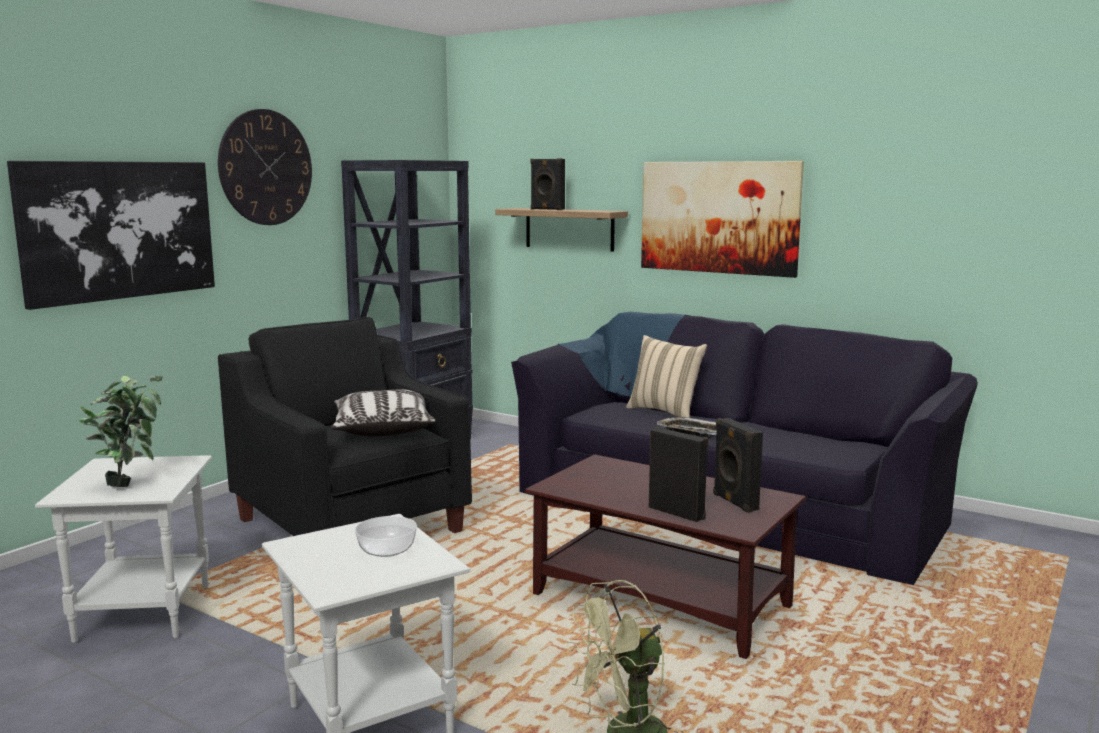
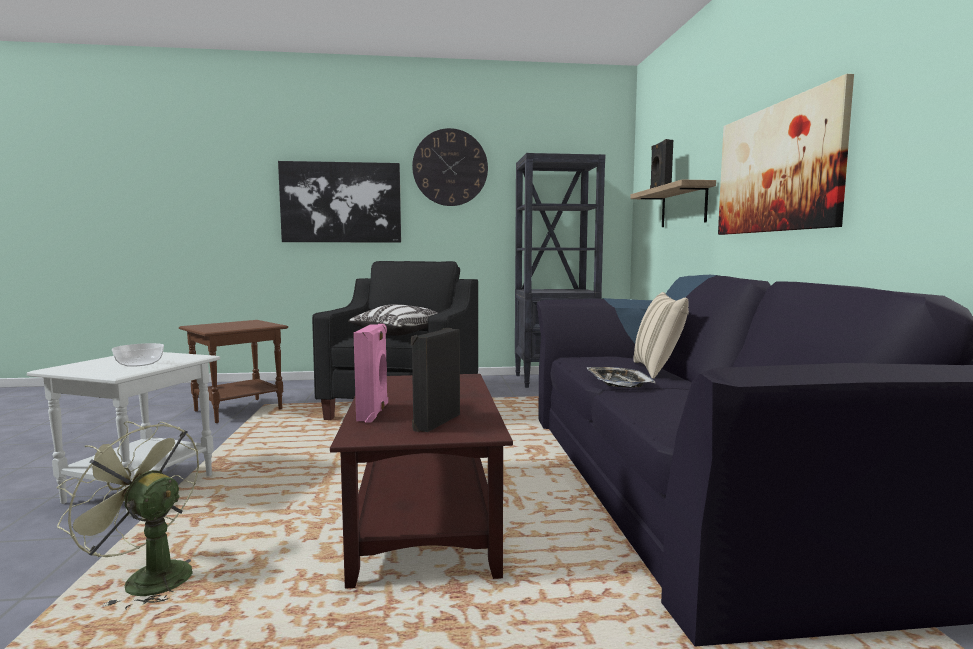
camera: 50 degrees right, 5 degrees down
white side table [35,455,212,643] -> brown side table [179,320,288,423]
potted plant [79,376,162,487] -> none
black speaker [649,427,709,522] -> pink speaker [353,324,388,423]

